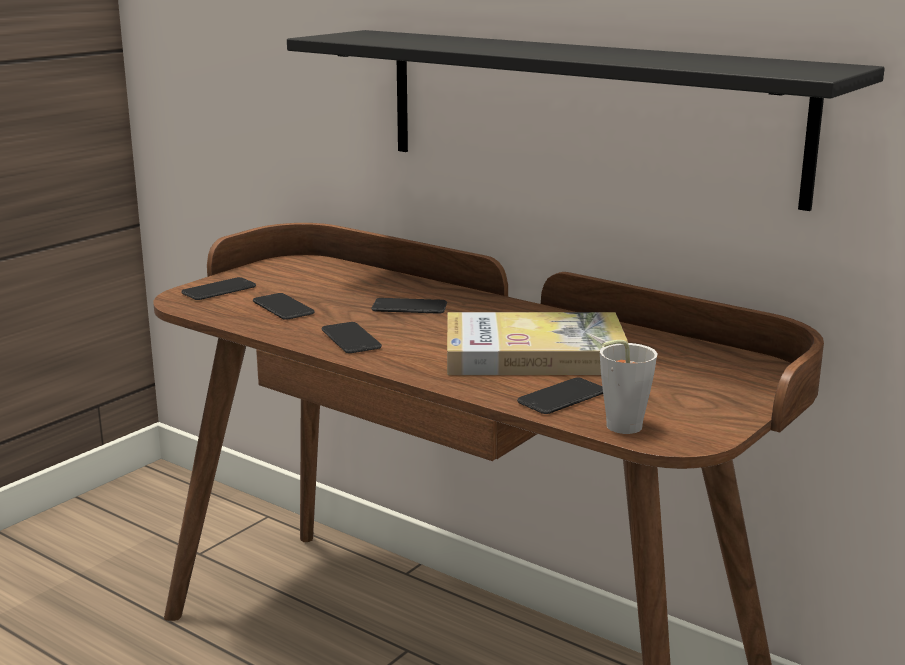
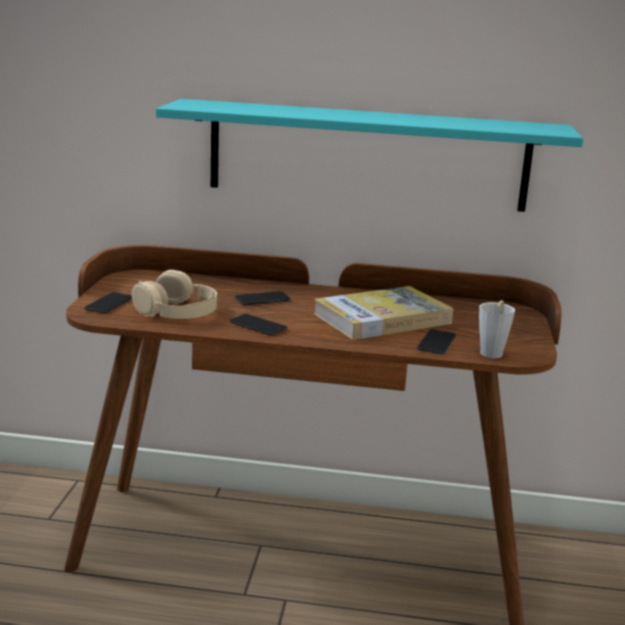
camera: 30 degrees left, 0 degrees up
phone [253,293,315,320] -> beige headphones [132,270,217,319]
black shelf [287,30,885,211] -> turquoise shelf [156,99,584,212]

